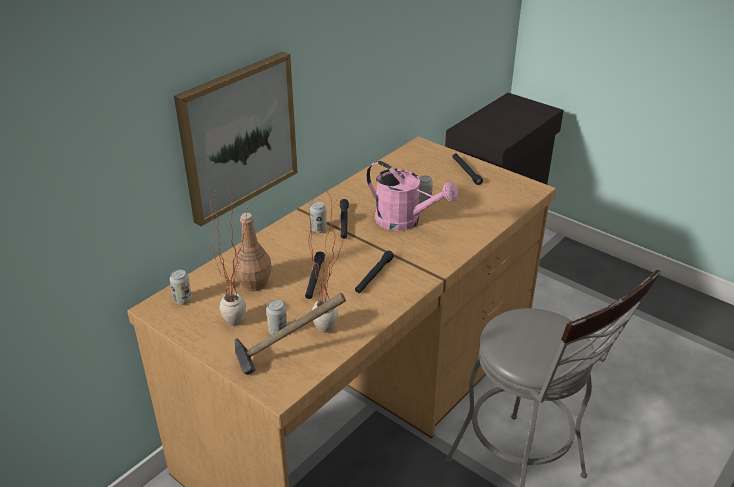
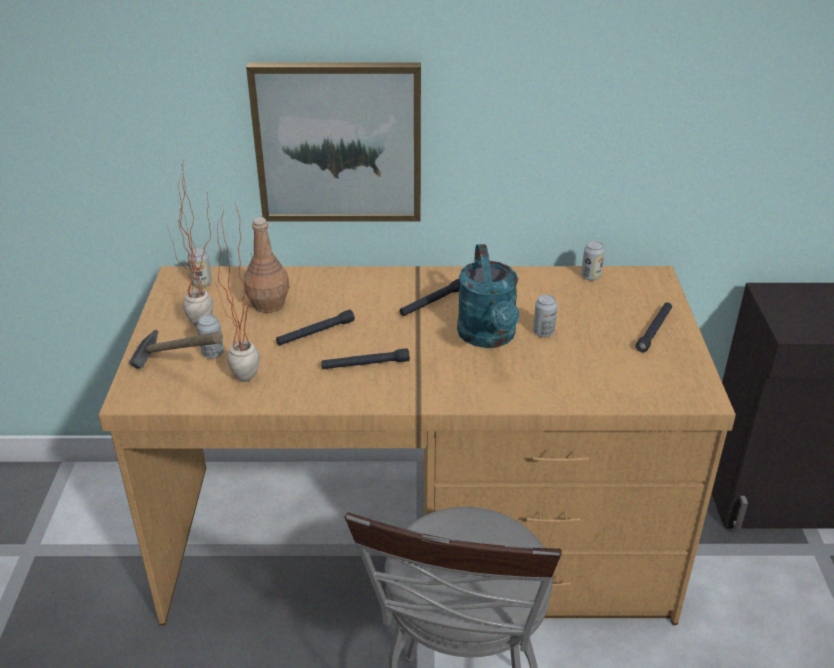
camera: 50 degrees right, 0 degrees up
can [310,201,327,233] -> can moved to [581,241,605,281]
pink watering can [366,161,458,231] -> turquoise watering can [457,244,519,348]

